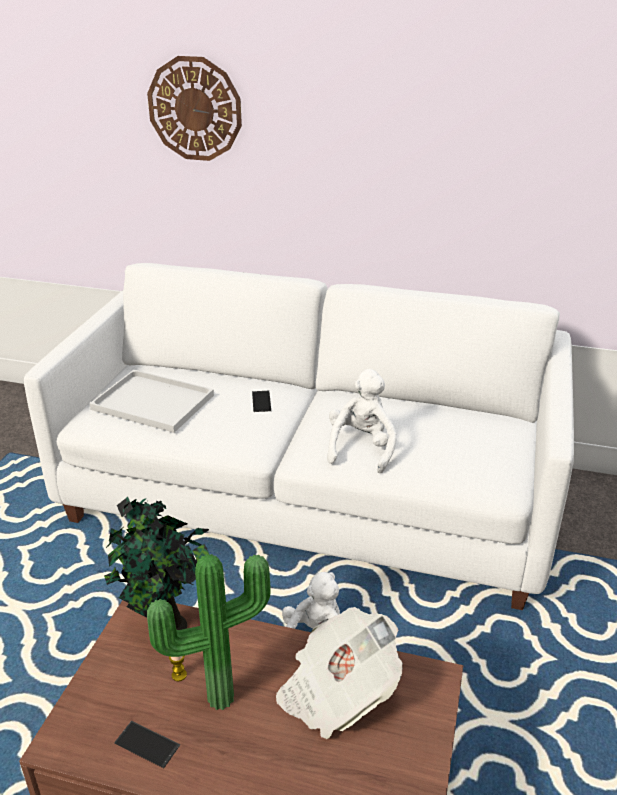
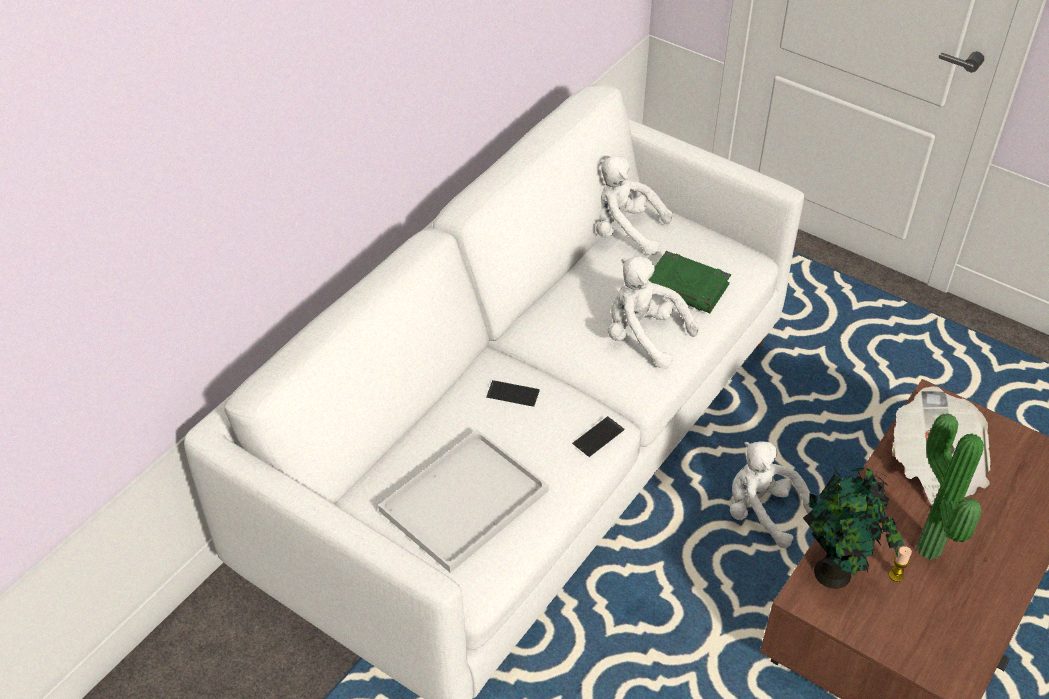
camera: 70 degrees left, 15 degrees up
phone [114,721,180,768] -> phone moved to [572,416,625,457]
wall clock [147,56,242,161] -> none
none -> white plush toy [596,155,673,255]
none -> green book [649,251,731,313]

